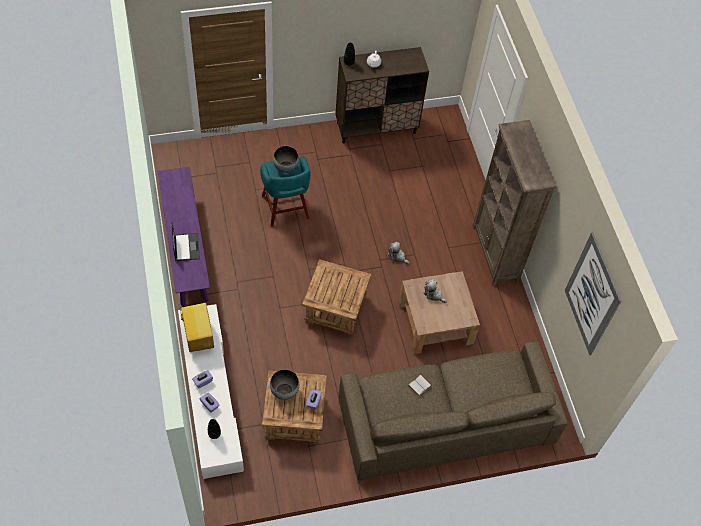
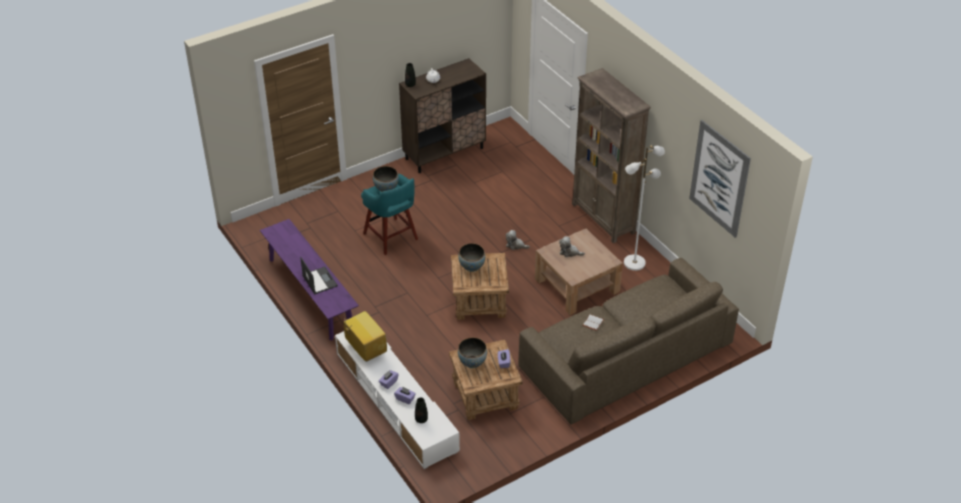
camera: 15 degrees left, 15 degrees down
none -> bowl [458,243,485,272]
none -> white floor lamp [624,145,665,271]

